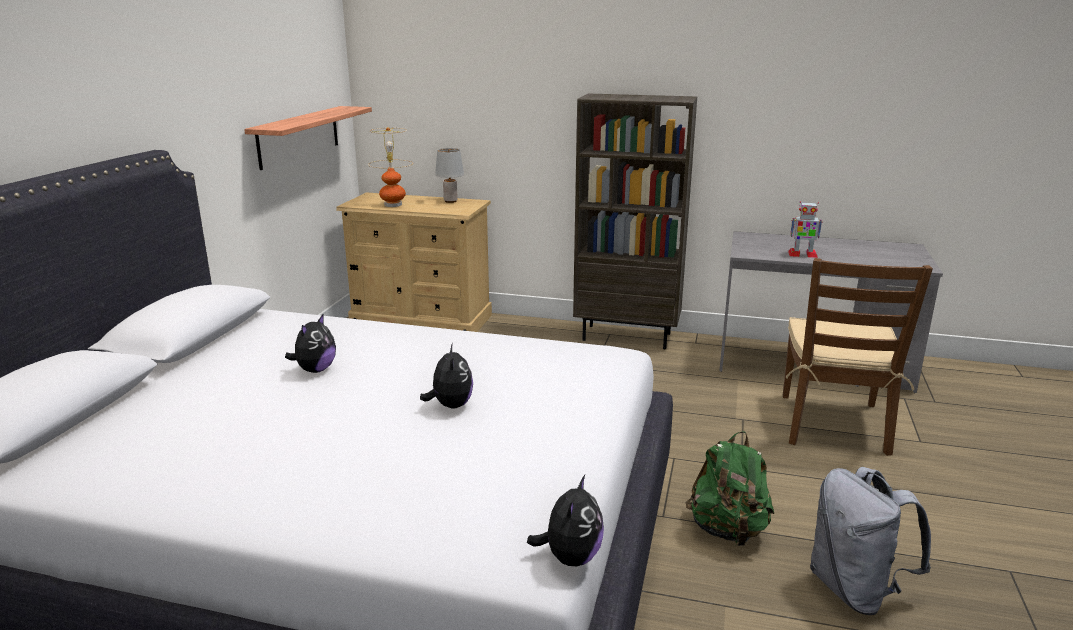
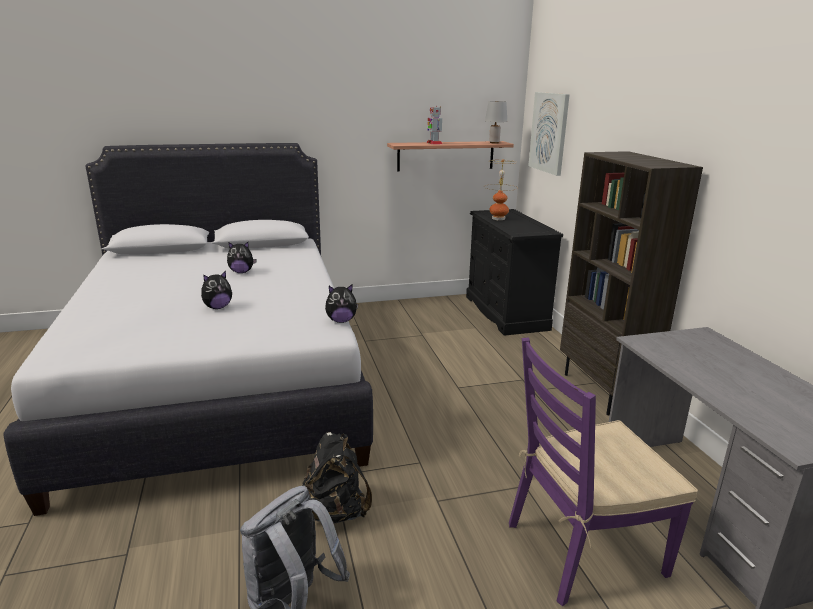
camera: 60 degrees right, 0 degrees up
beige dresser [336,192,492,332] -> black dresser [466,209,563,336]
grey table lamp [435,148,464,203] -> grey table lamp moved to [485,101,507,143]
plush toy [527,475,604,566] -> plush toy moved to [325,285,358,323]
green backpack [686,431,774,546] -> black backpack [302,432,372,524]
brown chair [783,258,933,456] -> purple chair [509,337,698,606]
toy robot [788,201,822,258] -> toy robot moved to [426,106,442,145]
none -> picture [528,92,570,176]

